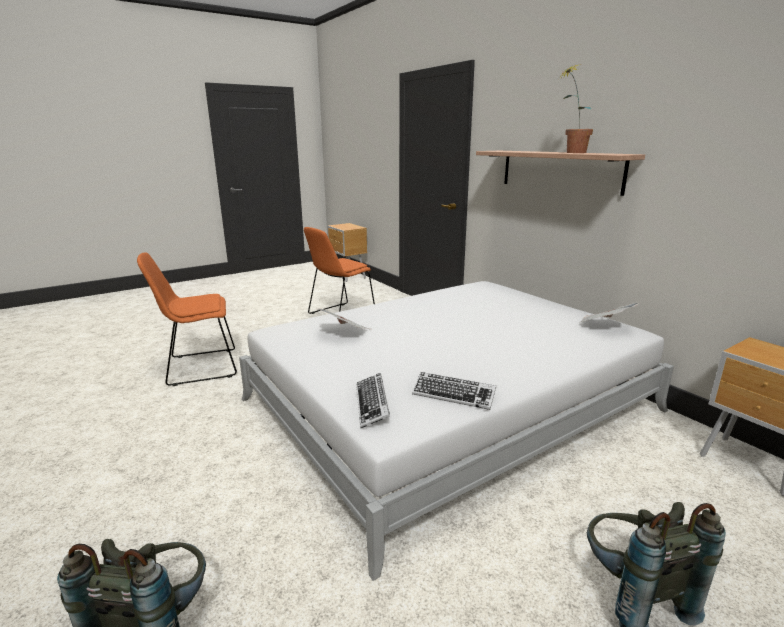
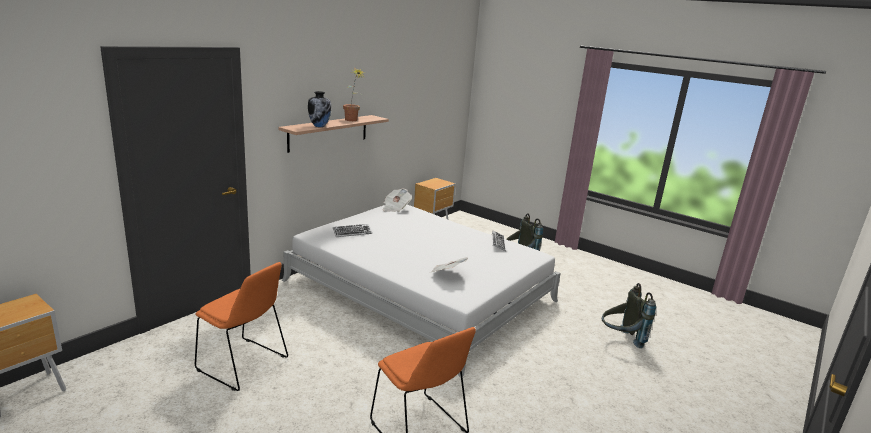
camera: 110 degrees left, 0 degrees up
keyboard [356,373,390,429] -> keyboard moved to [333,224,372,237]
none -> vase [308,91,331,127]

